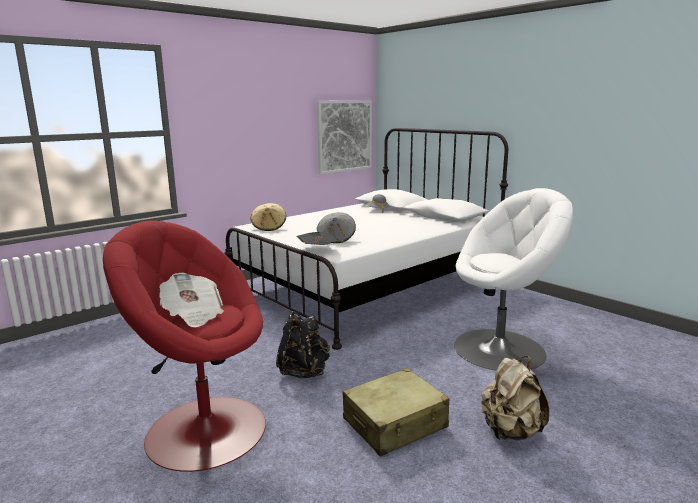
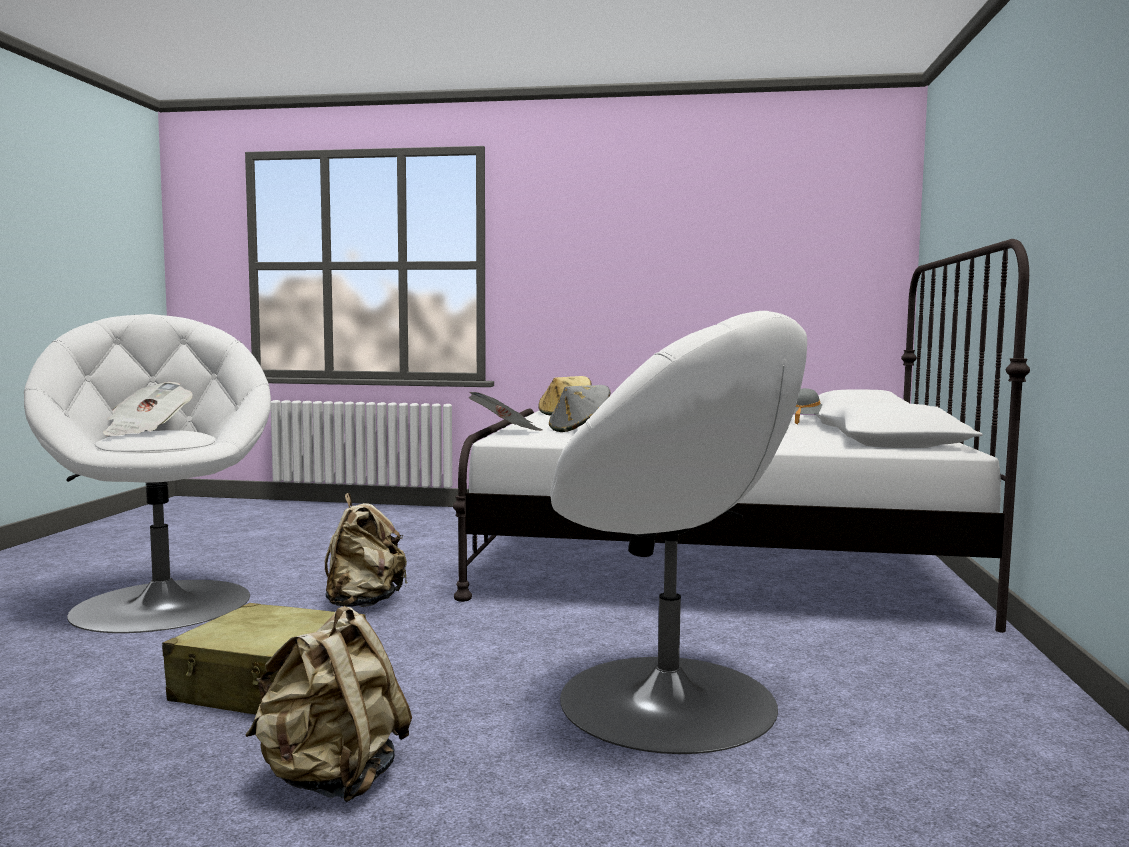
camera: 50 degrees right, 10 degrees down
red armchair [103,220,266,472] -> white armchair [24,314,271,633]
black backpack [276,311,330,378] -> beige backpack [325,493,407,607]
picture [317,100,372,174] -> none

